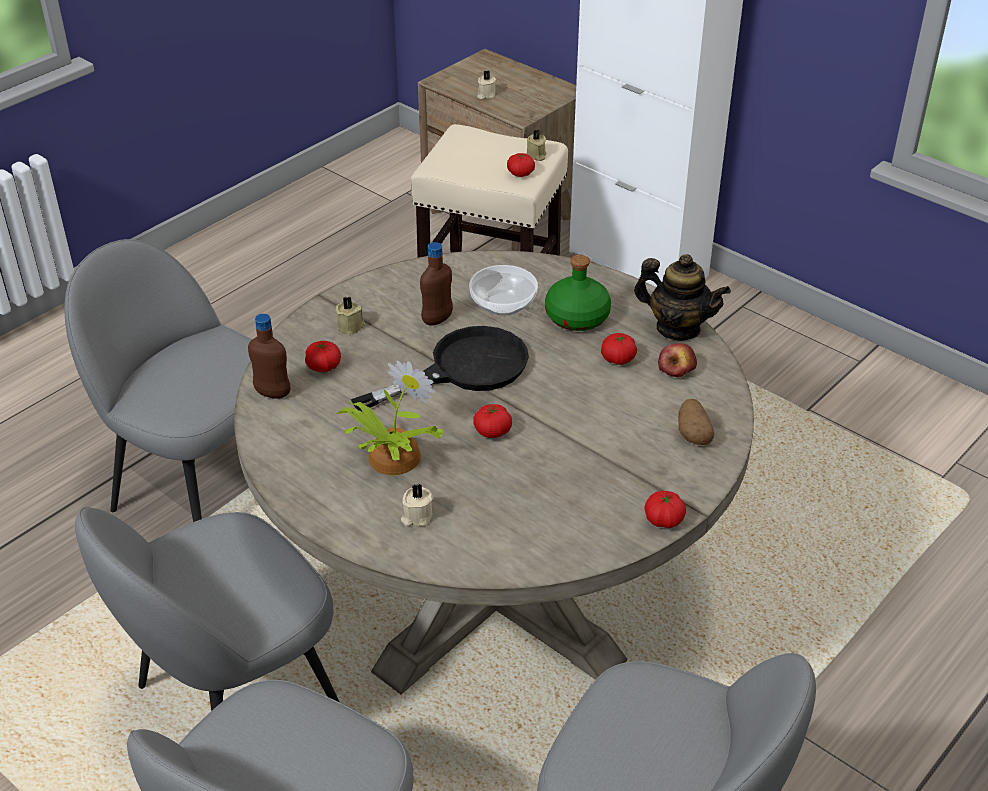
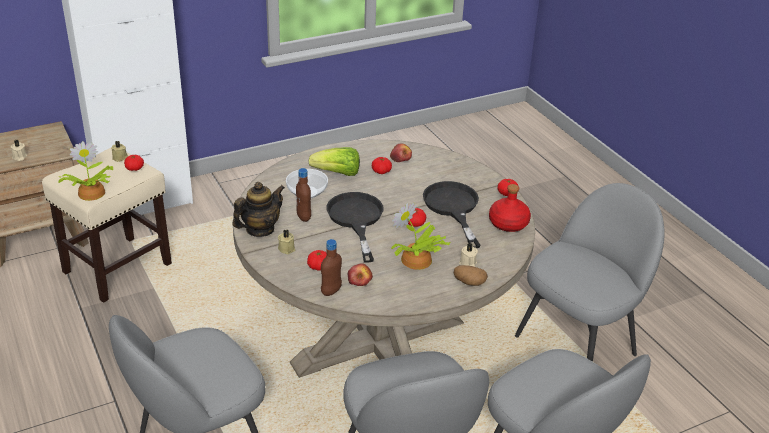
camera: 70 degrees left, 5 degrees down
green bottle [545,255,611,331] -> lettuce [309,147,360,176]
teapot [634,254,731,340] -> teapot moved to [233,182,285,237]
potato [678,399,714,445] -> potato moved to [454,265,488,286]
none -> potted plant [58,141,113,201]
none -> apple [348,263,373,286]
none -> black frying pan [423,181,481,248]
none -> red bottle [489,184,531,232]

